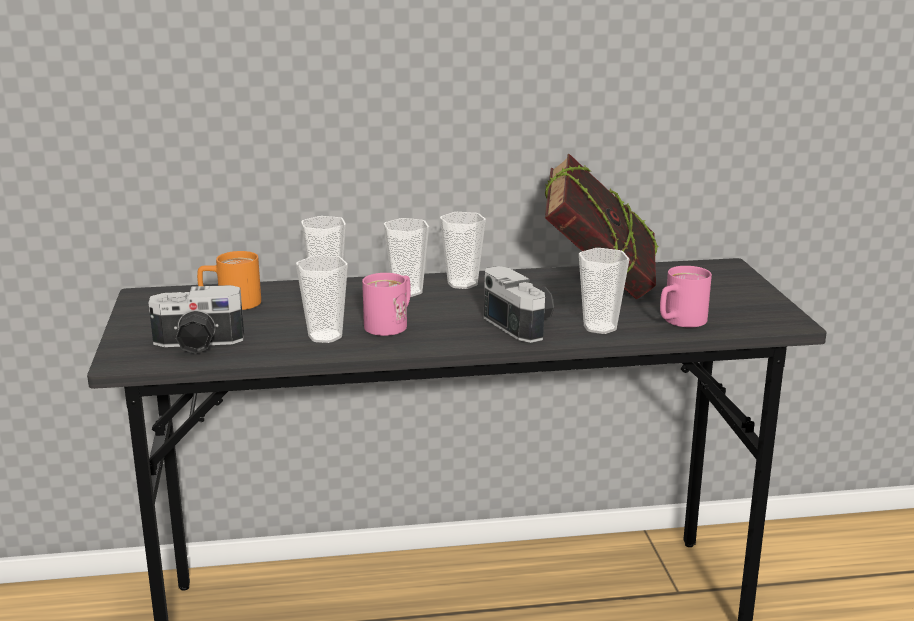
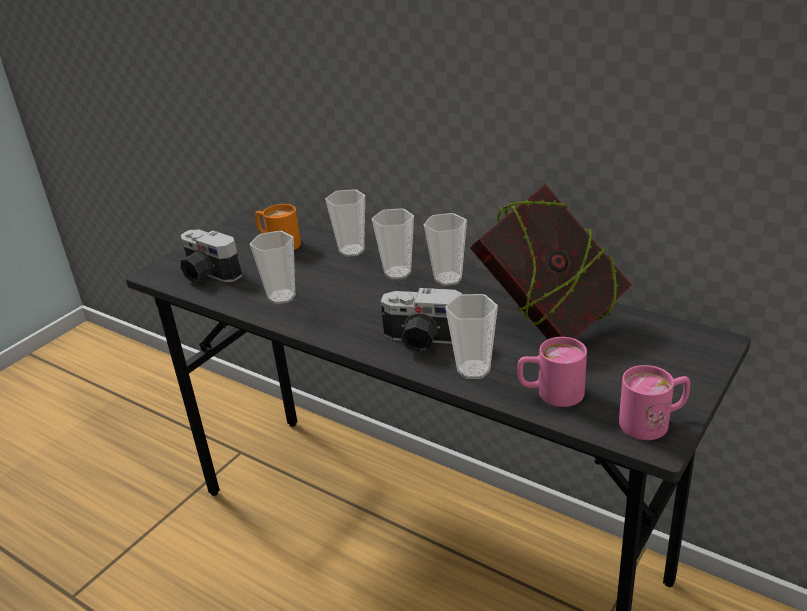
camera: 45 degrees right, 10 degrees up
pink mug [362,273,411,336] -> pink mug moved to [619,365,690,440]
camera [484,266,554,343] -> camera turned 90 degrees clockwise [380,288,462,353]

